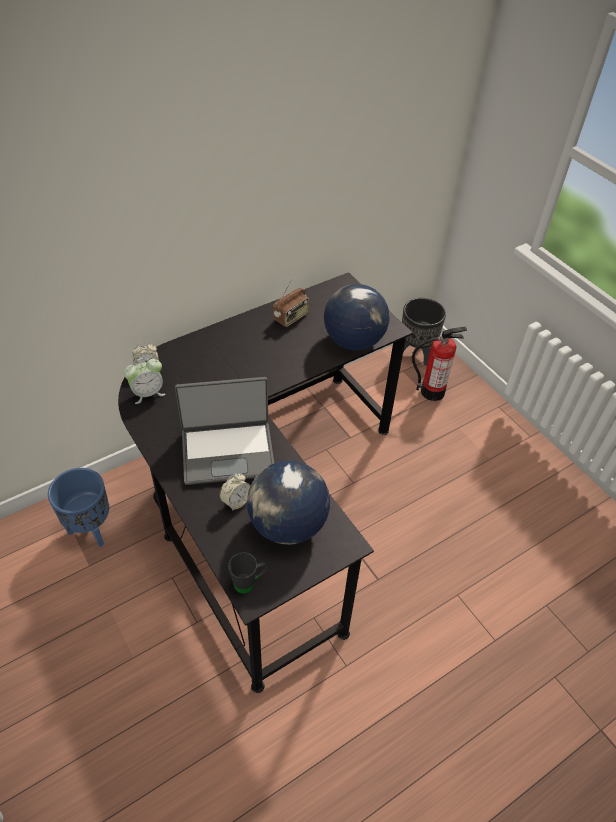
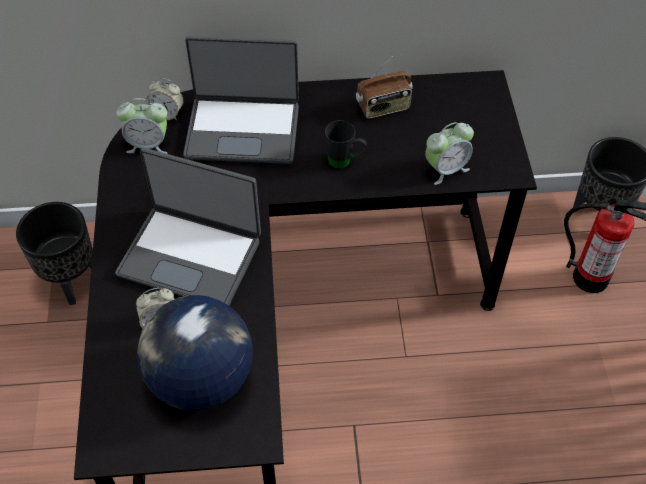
camera: 30 degrees right, 5 degrees up
blue planter [48,468,109,547] -> black planter [16,202,93,305]
black mug [228,552,268,594] -> black mug moved to [325,120,367,169]
globe [324,284,390,350] -> alarm clock [425,122,474,185]
none -> laptop [183,36,299,164]

